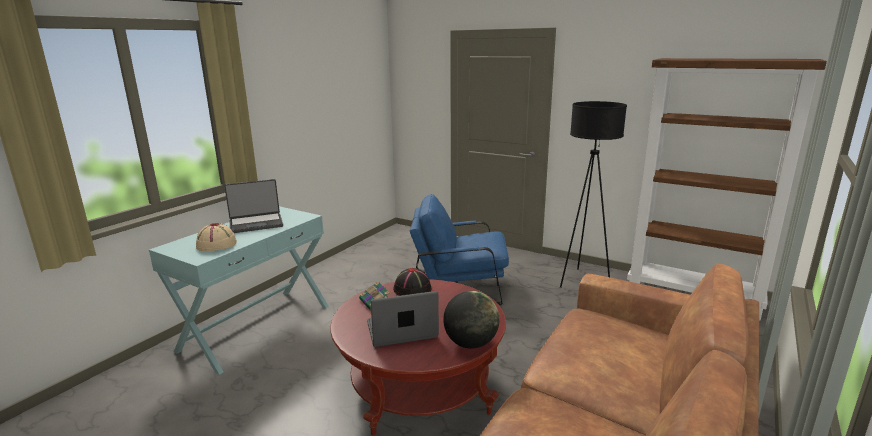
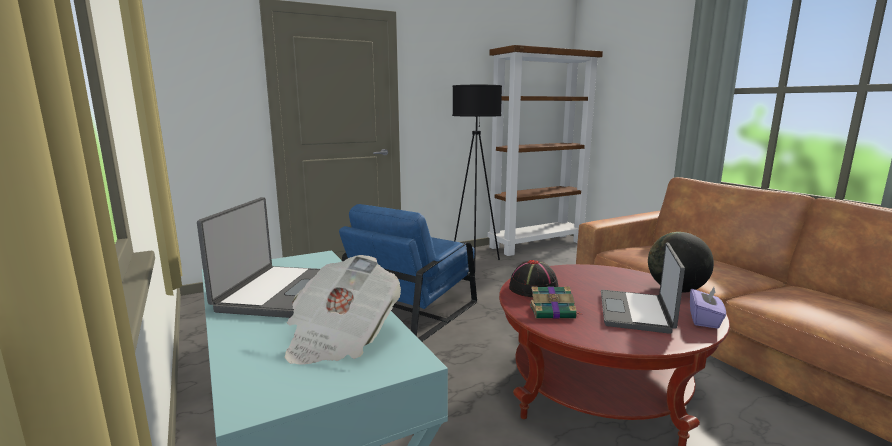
camera: 60 degrees left, 5 degrees down
beige hat [196,223,237,251] -> newspaper [284,255,401,365]
none -> purple tissue box [690,287,726,329]

